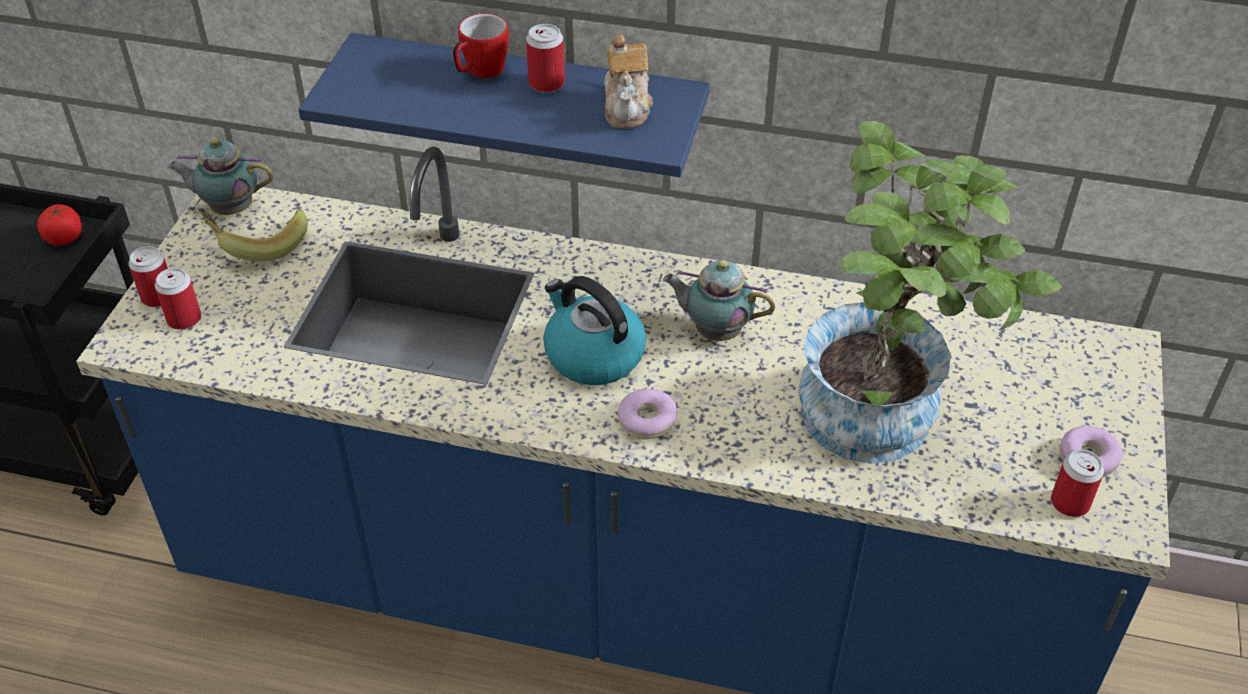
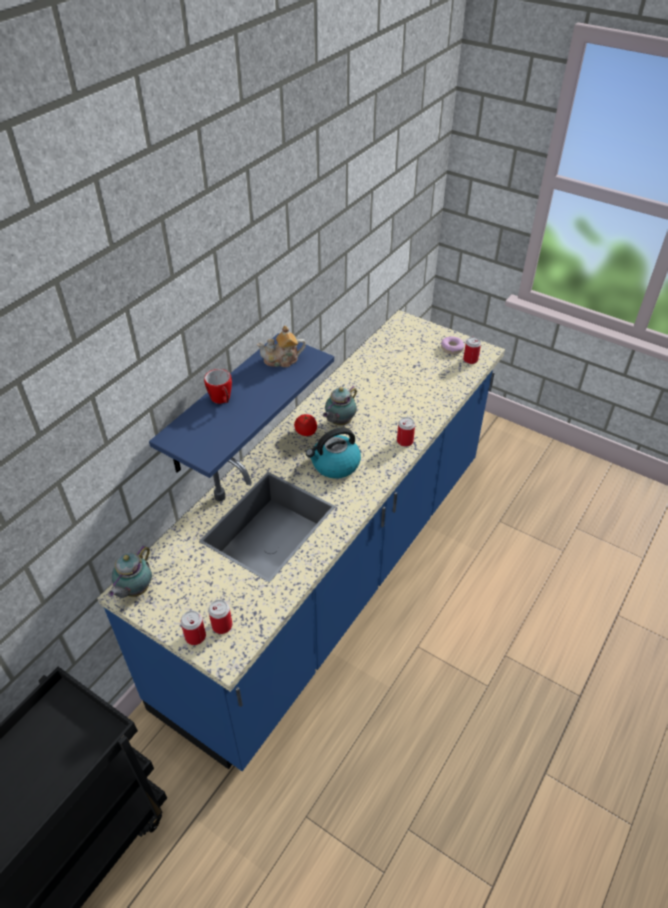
camera: 70 degrees left, 0 degrees up
tomato [37,204,82,246] -> tomato moved to [294,414,317,436]
banana [199,208,308,262] -> none
can [526,24,565,92] -> can moved to [397,417,415,447]
teapot [604,34,653,129] -> teapot turned 150 degrees clockwise [256,326,306,367]
donut [618,389,677,439] -> none
potted plant [798,121,1062,464] -> none

